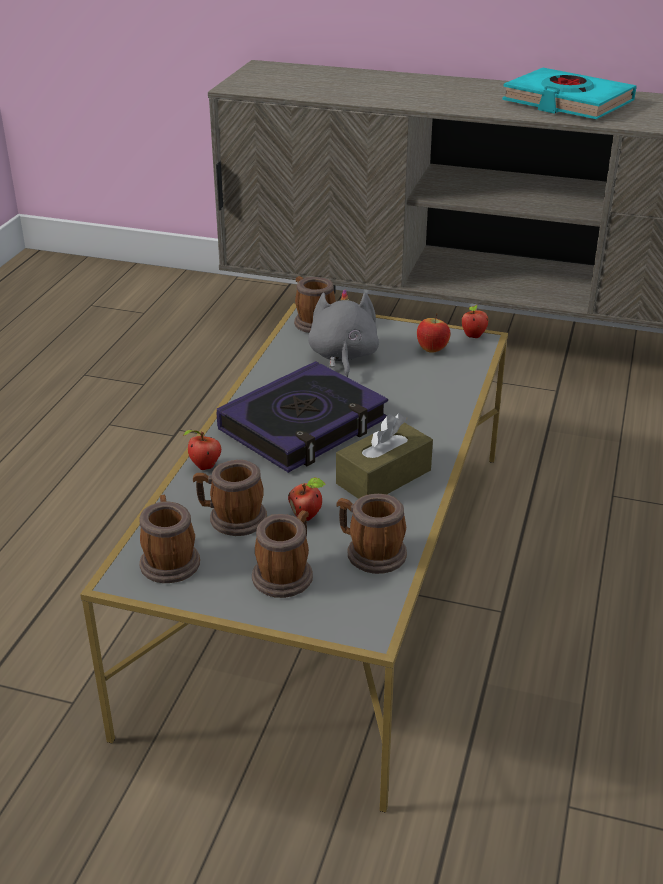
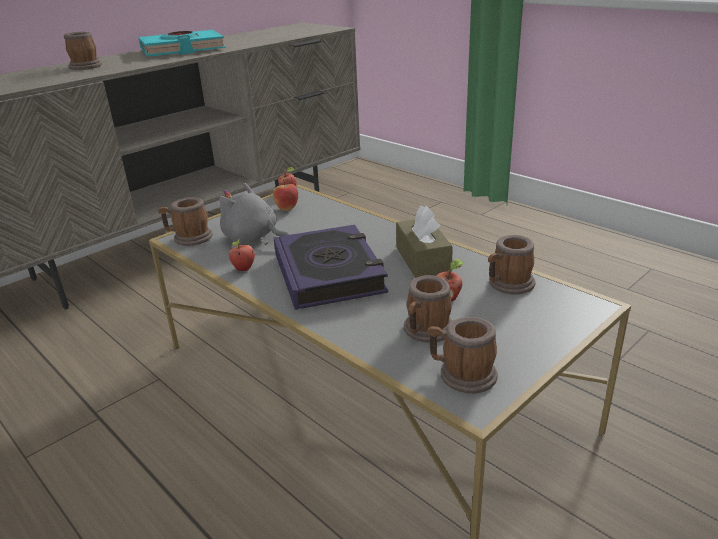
camera: 60 degrees left, 5 degrees down
apple [183,430,221,470] -> apple moved to [228,239,255,271]
mug [252,510,313,598] -> mug moved to [64,32,102,70]

